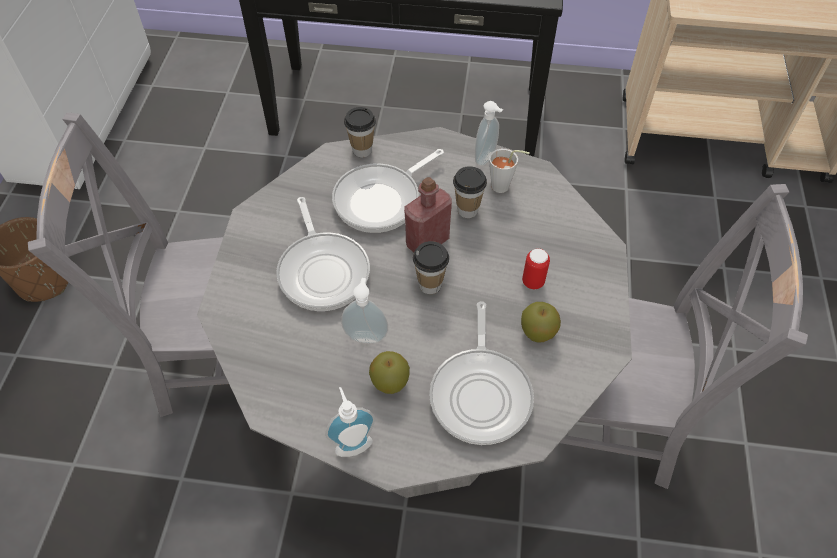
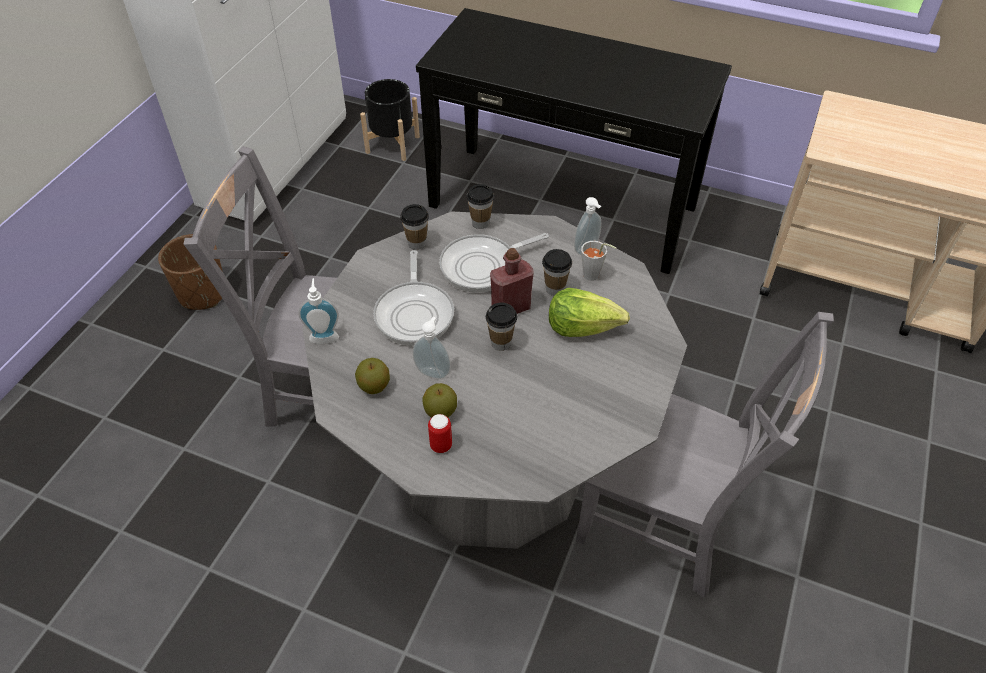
camera: 15 degrees right, 5 degrees down
soap dispenser [325,387,375,457] -> soap dispenser moved to [298,278,339,344]
frying pan [429,301,534,445] -> none
apple [521,302,561,343] -> apple moved to [355,358,390,394]
can [522,249,550,289] -> can moved to [428,414,452,453]
none -> black planter [360,79,420,161]
none -> cup [400,204,429,250]
none -> lettuce [549,288,630,337]

